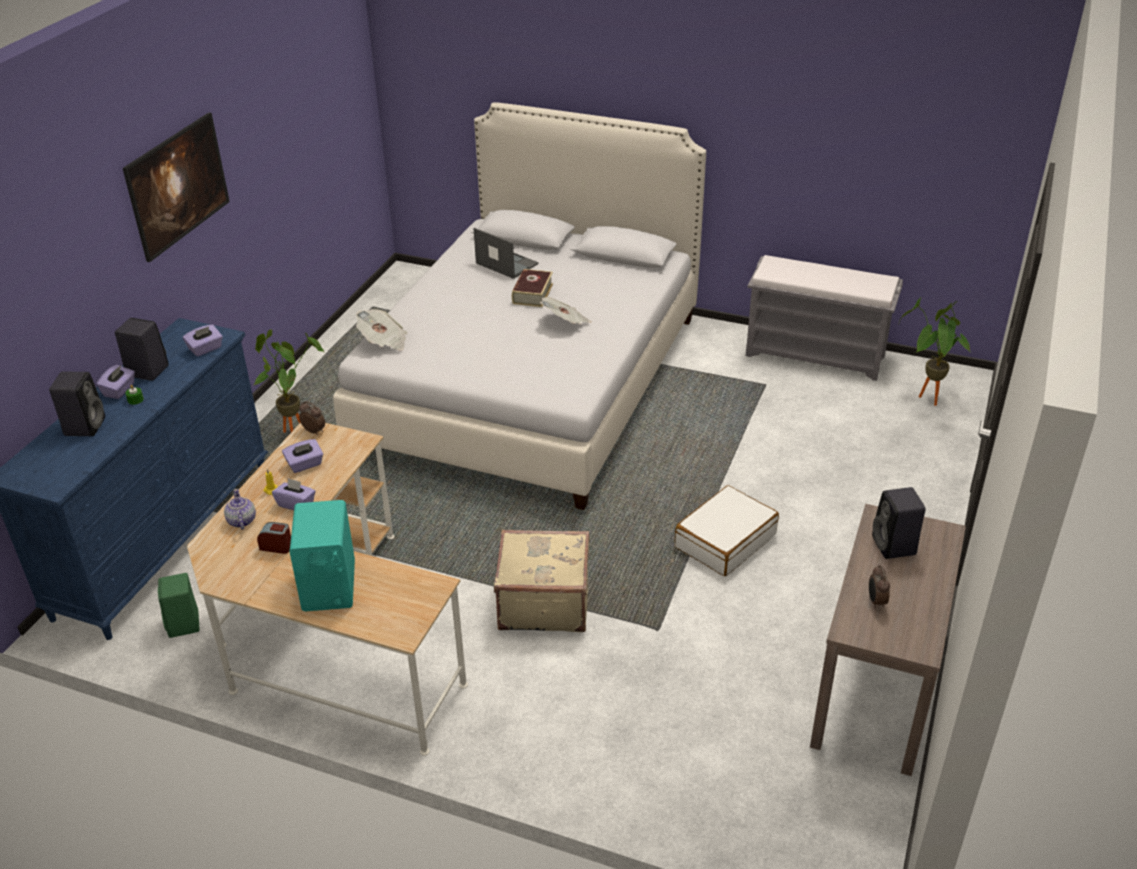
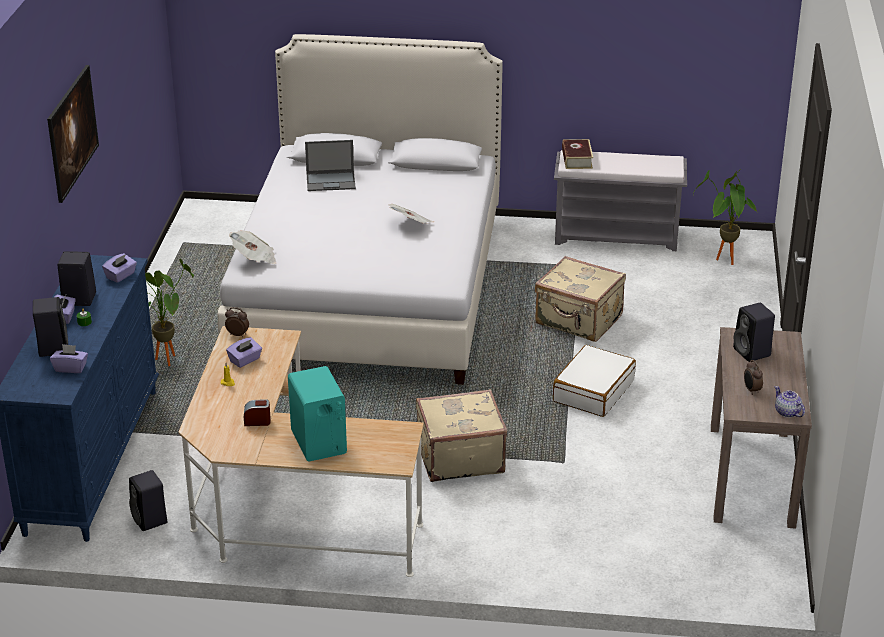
camera: 15 degrees left, 5 degrees down
green speaker [158,573,199,638] -> black speaker [129,470,167,531]
teapot [224,489,256,530] -> teapot moved to [774,386,805,418]
purple tissue box [272,478,316,510] -> purple tissue box moved to [50,344,88,373]
laptop [473,228,539,279] -> laptop turned 150 degrees clockwise [305,140,356,191]
book [512,269,553,307] -> book moved to [562,139,593,169]
none -> beige suitcase [535,256,626,342]

